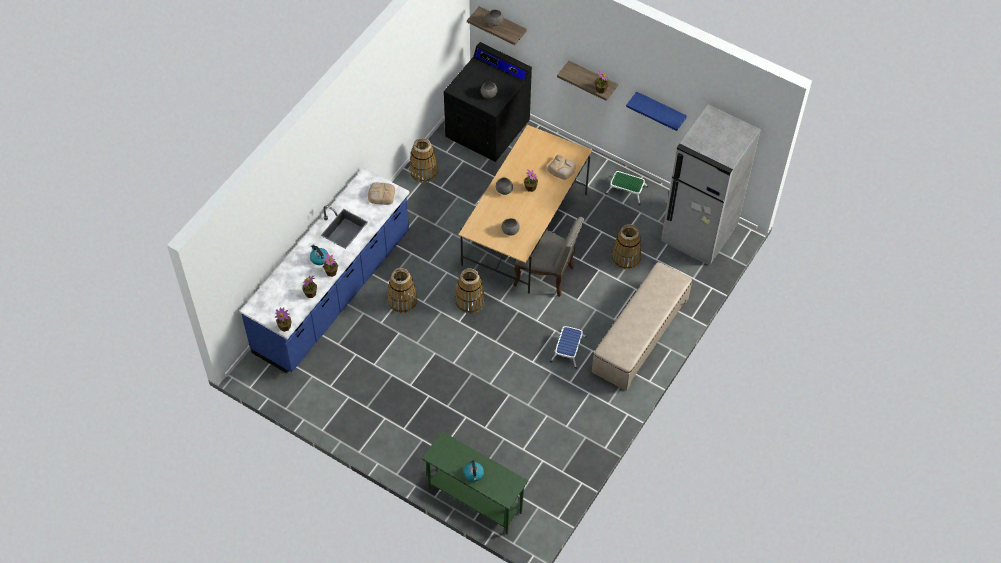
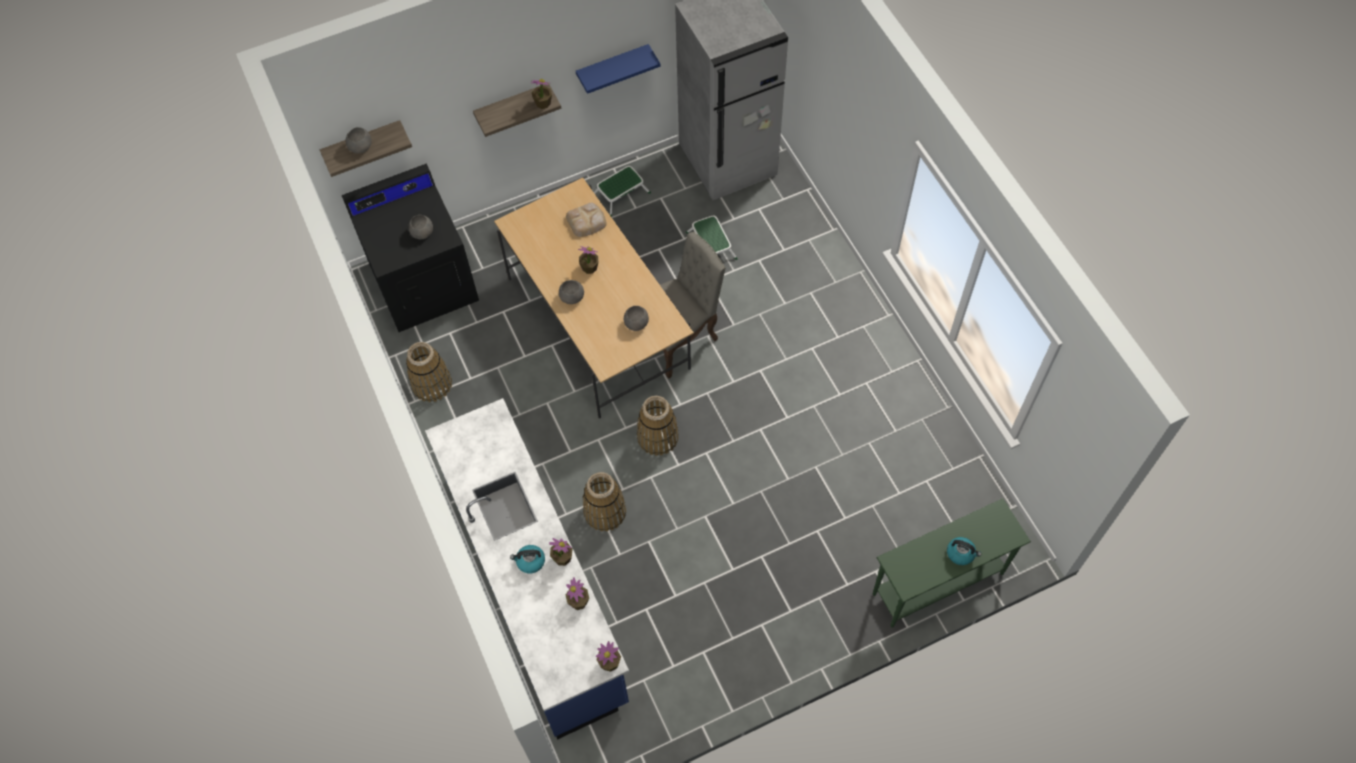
camera: 55 degrees left, 5 degrees up
bread [368,182,395,205] -> none
blue step ladder [550,326,587,369] -> none
beige bench [592,262,692,391] -> none
basket [612,224,642,270] -> green step ladder [686,216,738,260]

